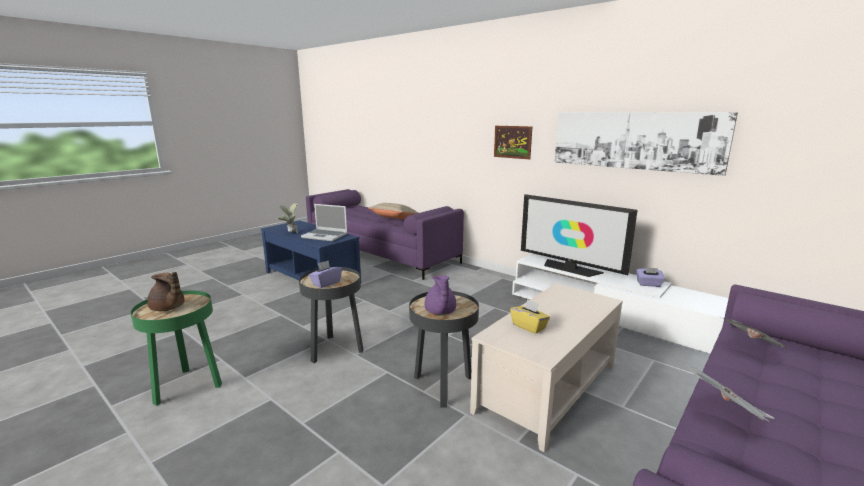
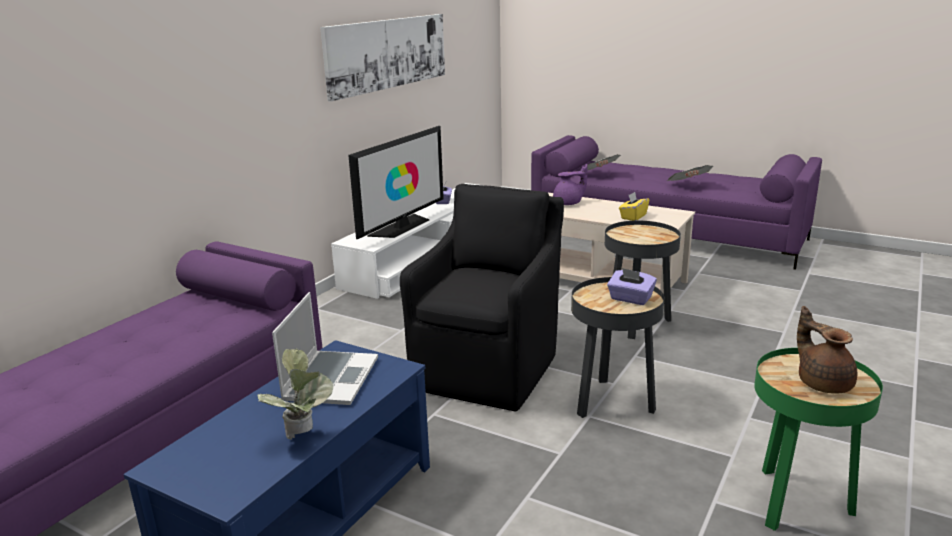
camera: 100 degrees left, 5 degrees up
brown teapot [147,272,184,311] -> brown teapot turned 45 degrees counterclockwise [797,306,857,394]
beige pillow [368,203,419,219] -> none
purple teapot [425,275,456,315] -> purple teapot moved to [553,164,587,205]
picture [494,126,532,159] -> none
none -> black armchair [400,184,564,411]

